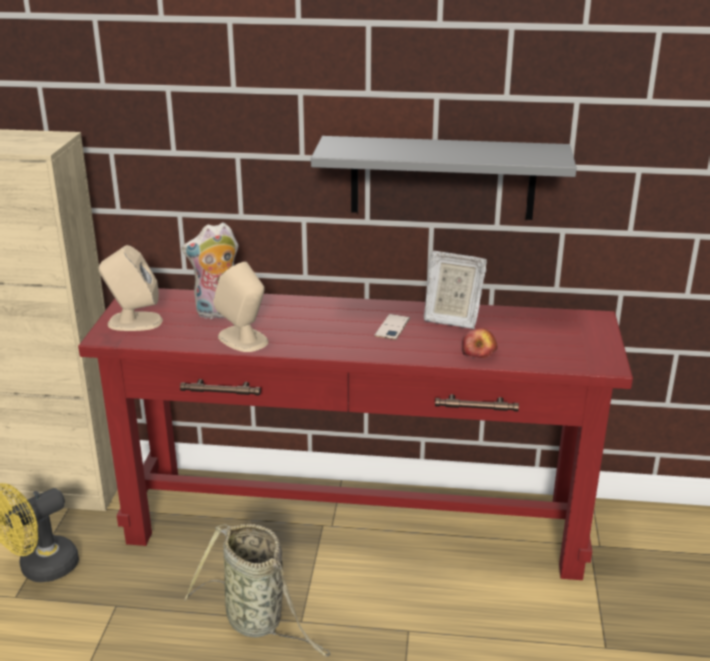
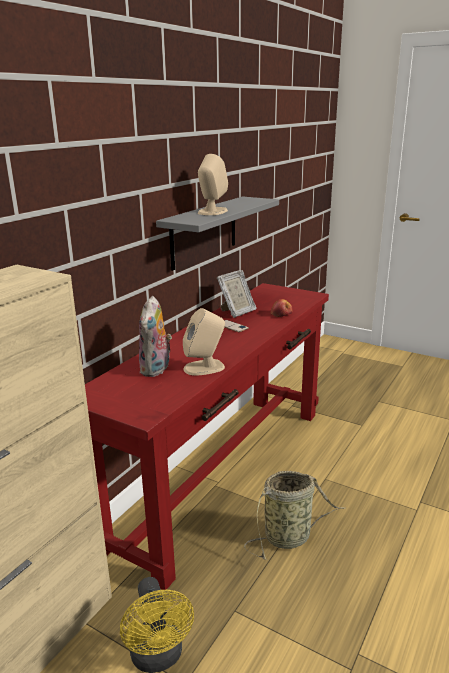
camera: 65 degrees left, 5 degrees down
beige speaker [98,245,163,331] -> beige speaker moved to [198,154,228,215]

